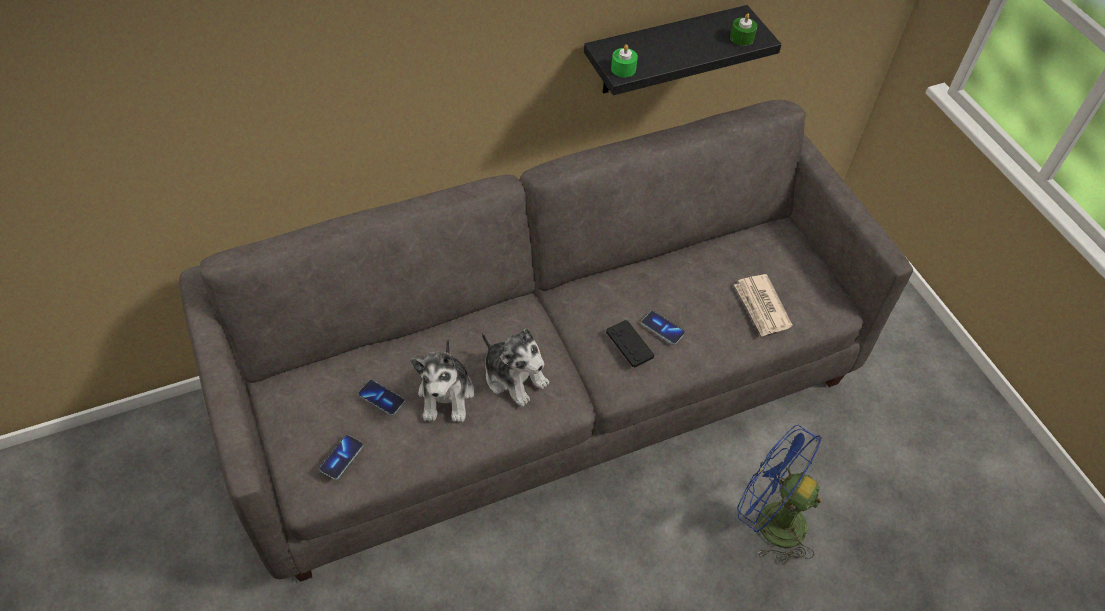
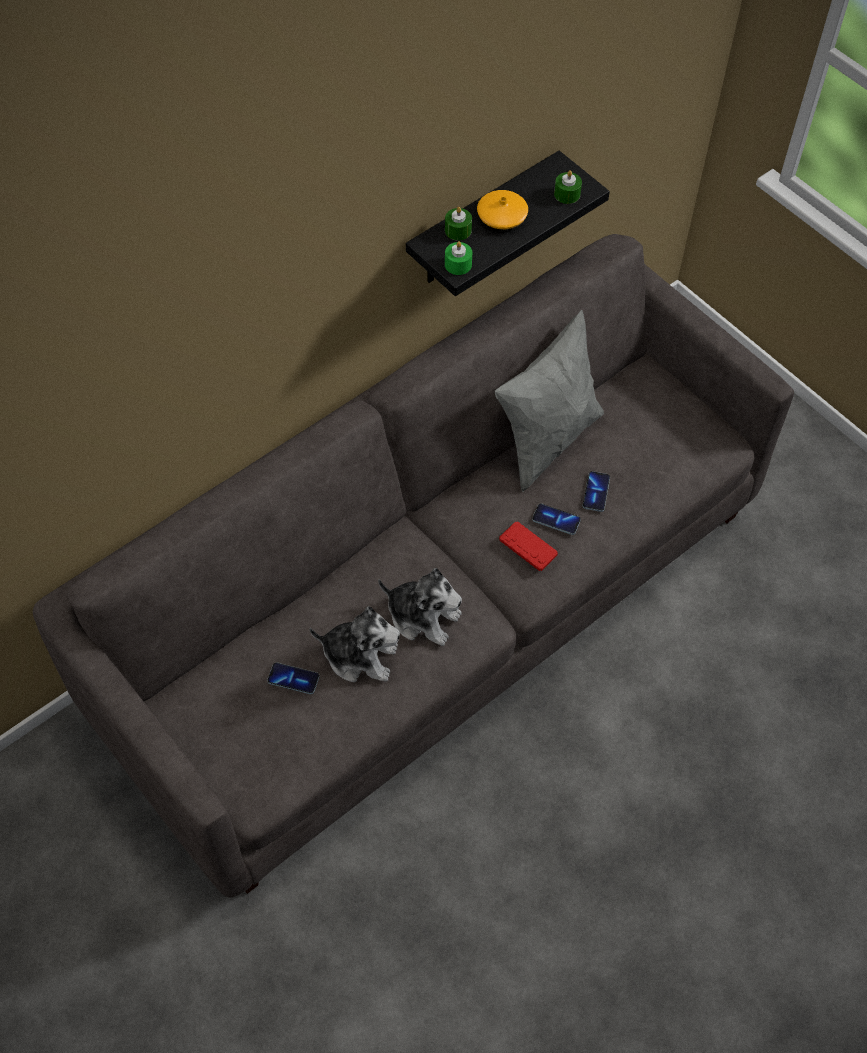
camera: 15 degrees left, 5 degrees up
phone [319,435,363,480] -> phone moved to [583,471,610,512]
plush toy [411,337,474,422] -> plush toy turned 60 degrees counterclockwise [309,606,400,682]
black game controller [606,320,654,368] -> red game controller [499,521,558,571]
newspaper [734,274,793,337] -> none
blue fan [737,425,822,565] -> none
none -> green candle [445,207,472,240]
none -> orange vase [477,190,528,229]
none -> grey pillow [495,310,604,492]

